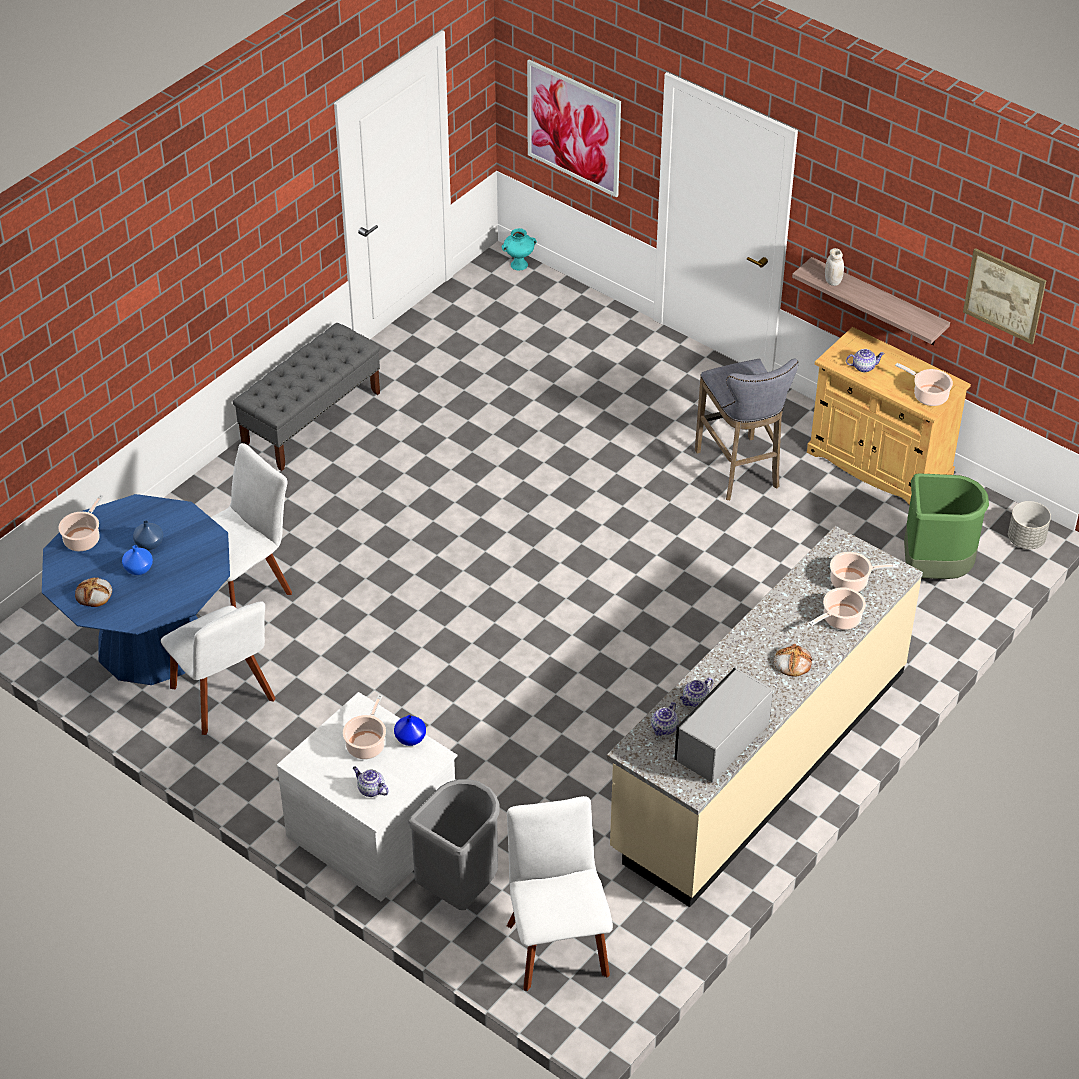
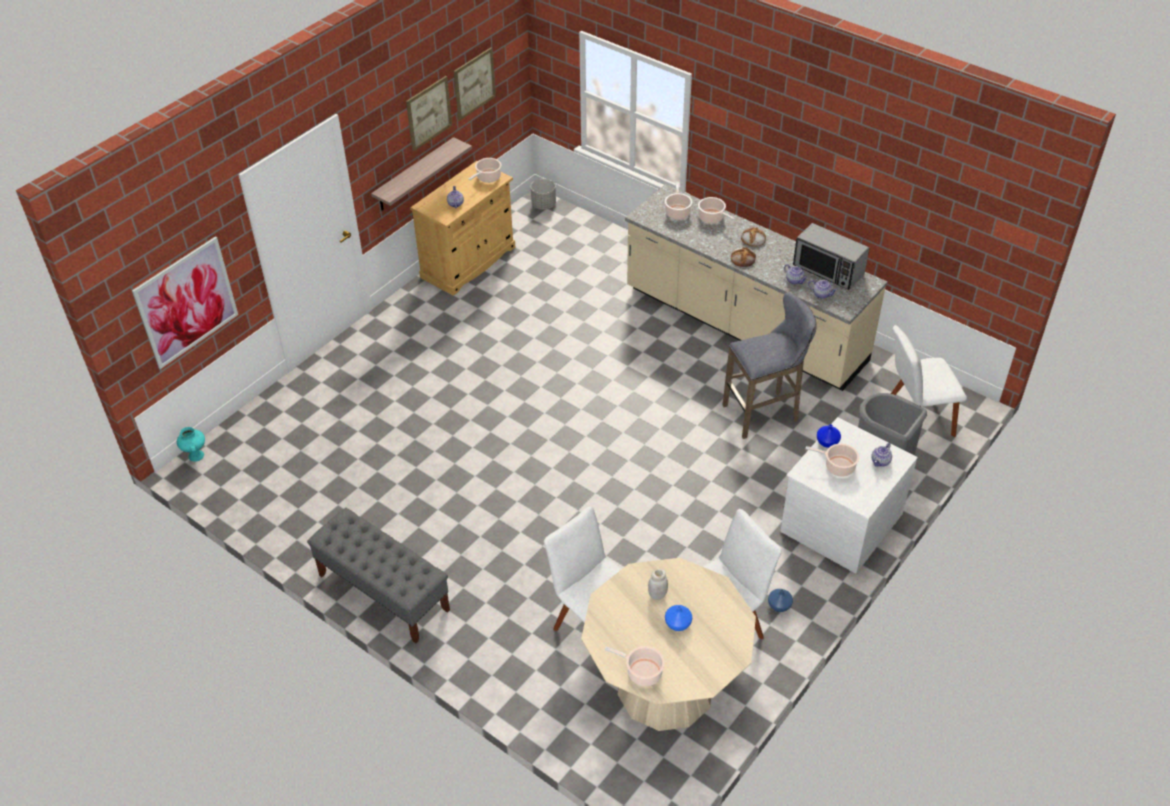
camera: 90 degrees left, 0 degrees up
blue dining table [42,494,230,685] -> beige dining table [581,558,756,731]
bread [75,578,112,607] -> bread moved to [731,247,756,267]
blue vase [133,520,163,550] -> blue vase moved to [768,589,793,612]
grey stool [695,359,798,500] -> grey stool moved to [722,292,817,439]
white jar [825,248,844,286] -> white jar moved to [648,569,668,600]
green trash can [904,473,989,579] -> none
none -> picture [406,76,452,151]

